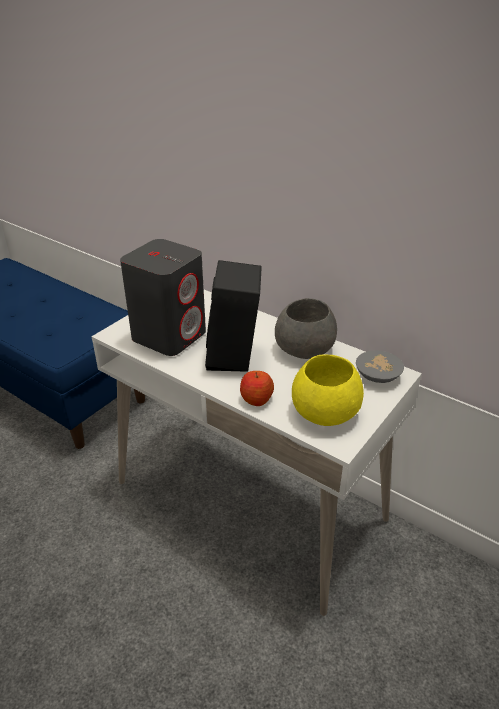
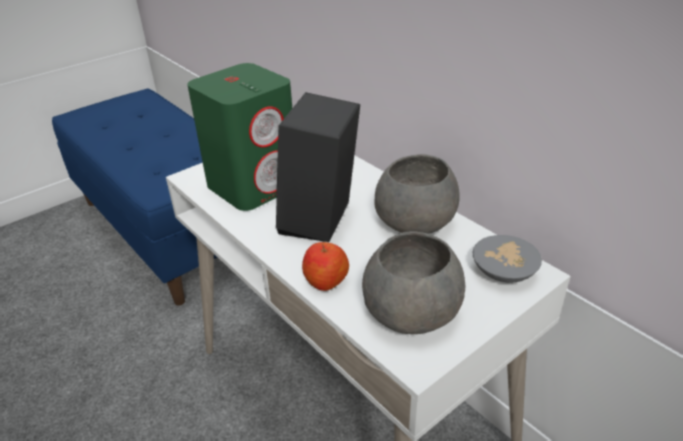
camera: 15 degrees right, 0 degrees up
grey speaker [120,239,206,356] -> green speaker [187,63,292,211]
yellow bowl [292,354,364,426] -> grey bowl [362,231,465,334]

